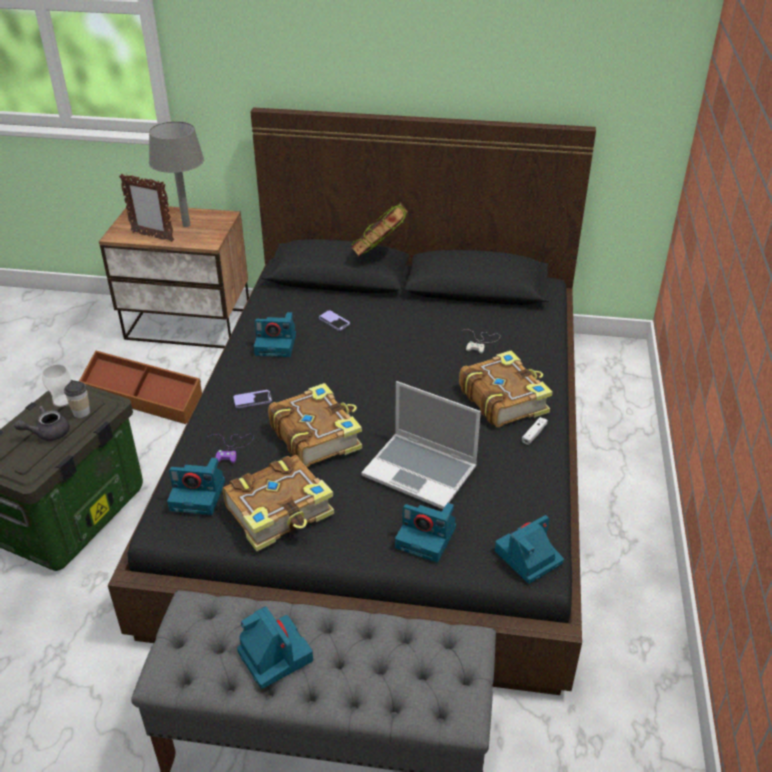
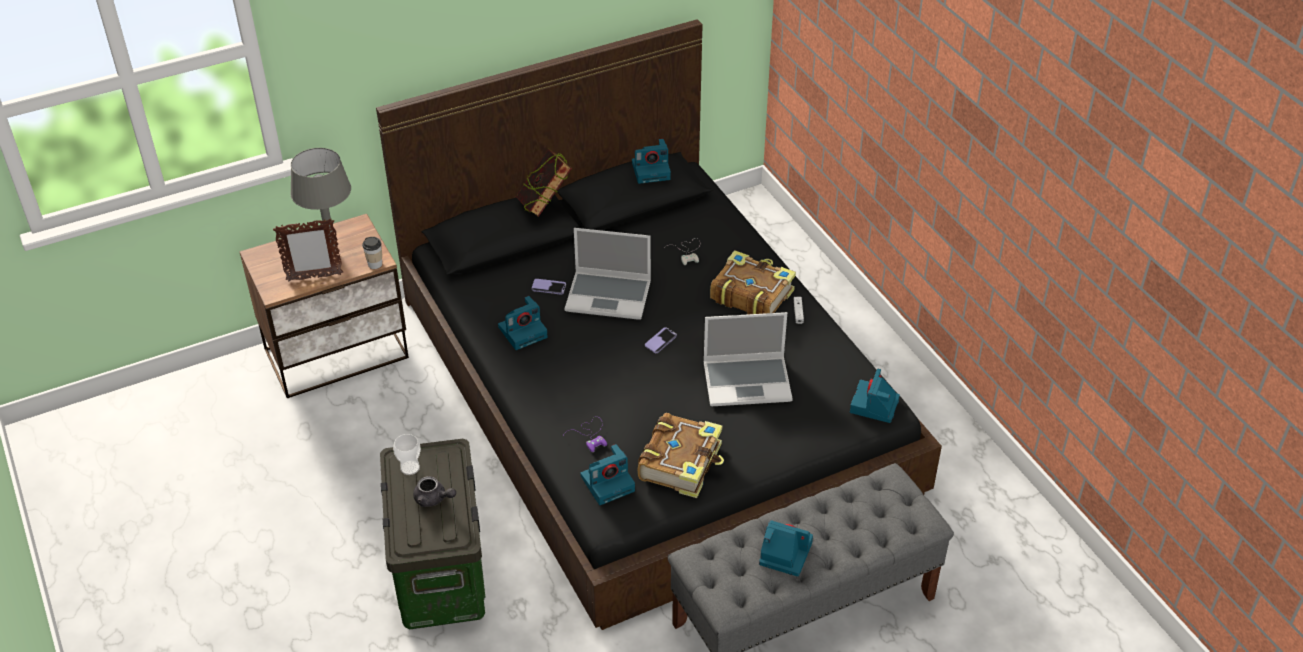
camera: 35 degrees left, 5 degrees up
grey teapot [14,406,70,441] -> grey teapot turned 90 degrees counterclockwise [413,476,456,507]
cup [64,381,90,418] -> cup moved to [362,237,382,269]
brown storage box [79,350,202,424] -> none
phone [233,390,272,408] -> phone moved to [645,327,677,353]
book [268,383,362,467] -> none
camera [395,503,456,562] -> camera moved to [632,139,671,184]
none -> laptop [565,228,651,320]

